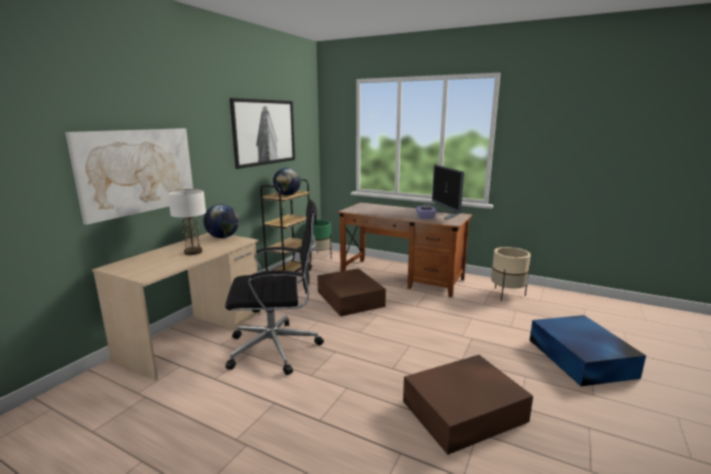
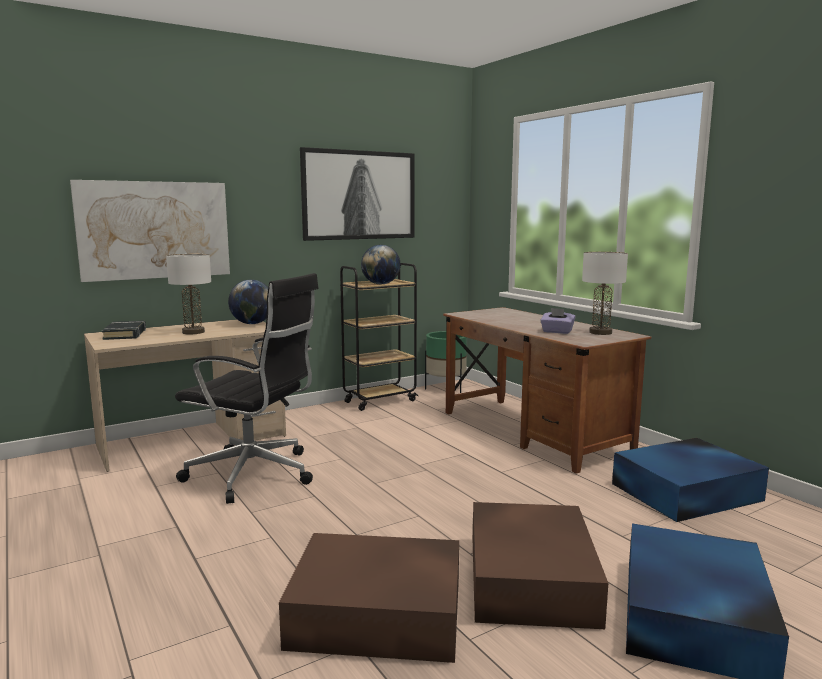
camera: 30 degrees right, 5 degrees down
brown storage box [317,268,386,317] -> brown storage box moved to [473,502,608,629]
monitor [432,164,464,220] -> table lamp [582,252,628,335]
beige planter [491,247,531,301] -> blue storage box [612,438,769,522]
none -> black book [102,321,146,340]

